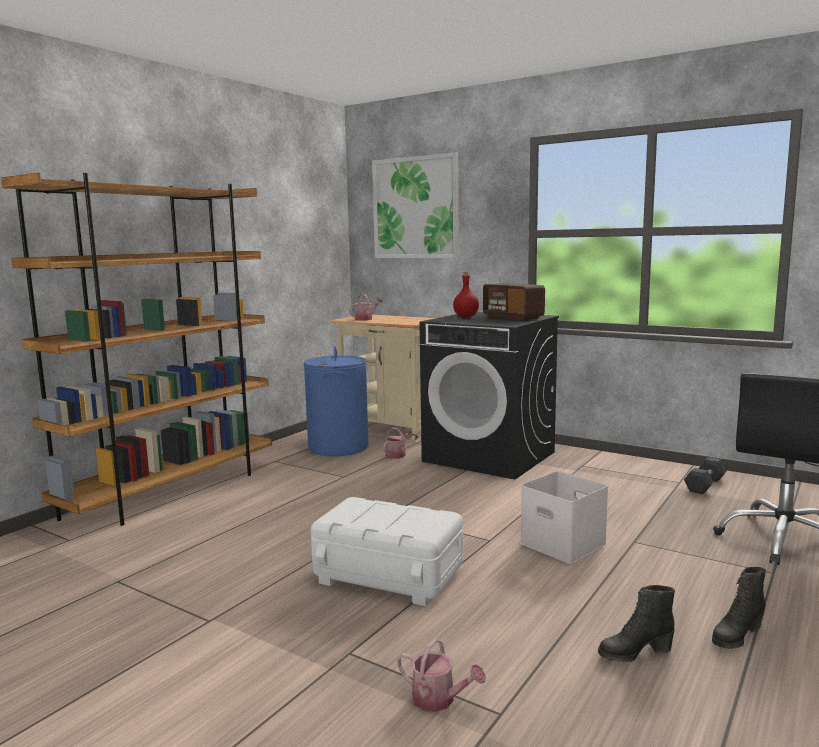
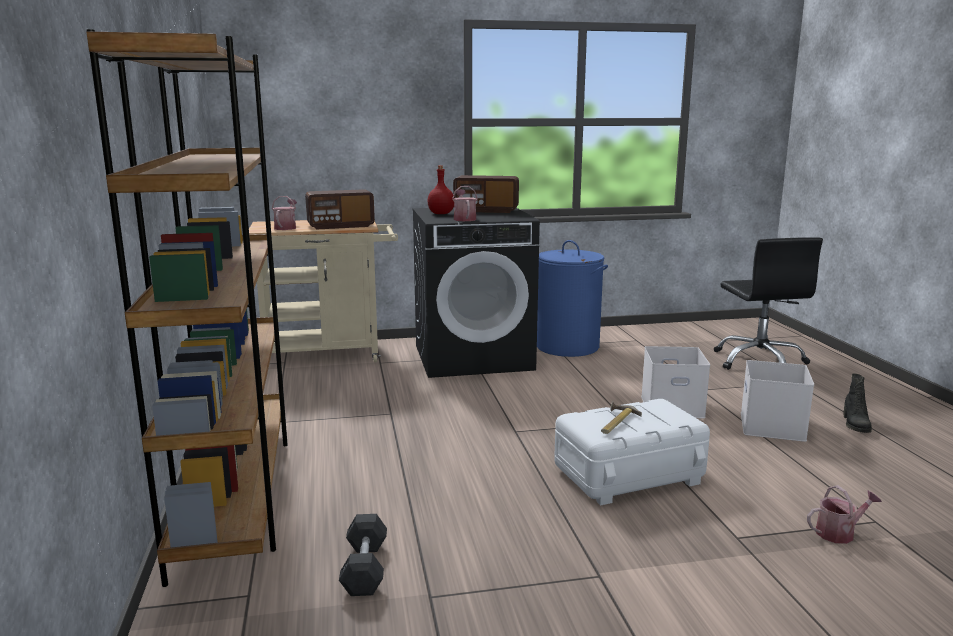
camera: 45 degrees left, 5 degrees up
blue laundry basket [304,346,369,456] -> blue laundry basket moved to [537,240,608,357]
picture [372,152,459,258] -> none
watering can [383,428,412,459] -> watering can moved to [452,186,478,221]
black boot [598,585,675,662] -> none
grey dumbbell [684,457,727,494] -> grey dumbbell moved to [339,514,387,596]
none -> radio [305,189,375,229]
none -> hammer [601,401,642,434]
none -> white storage box [741,360,814,442]

